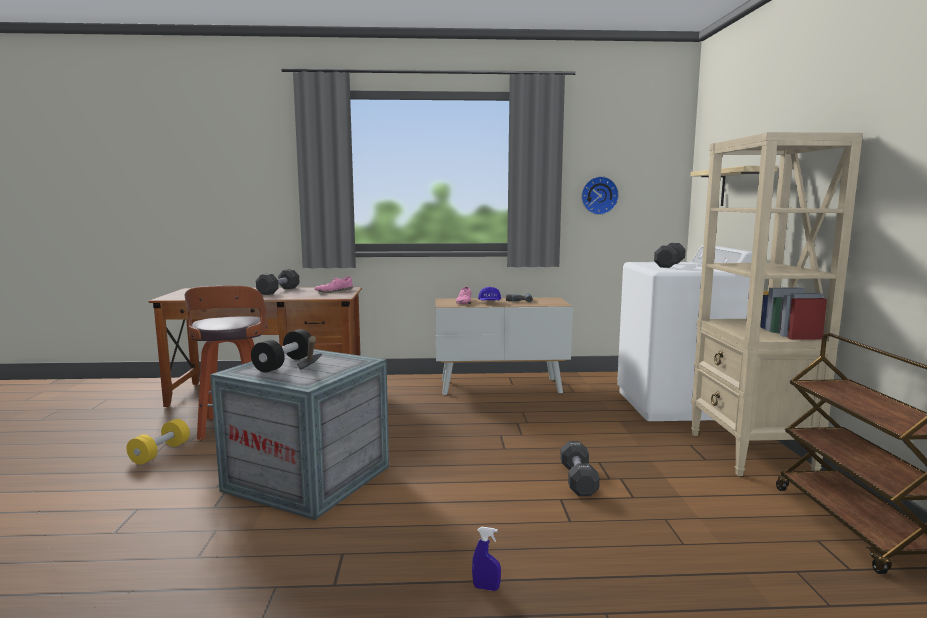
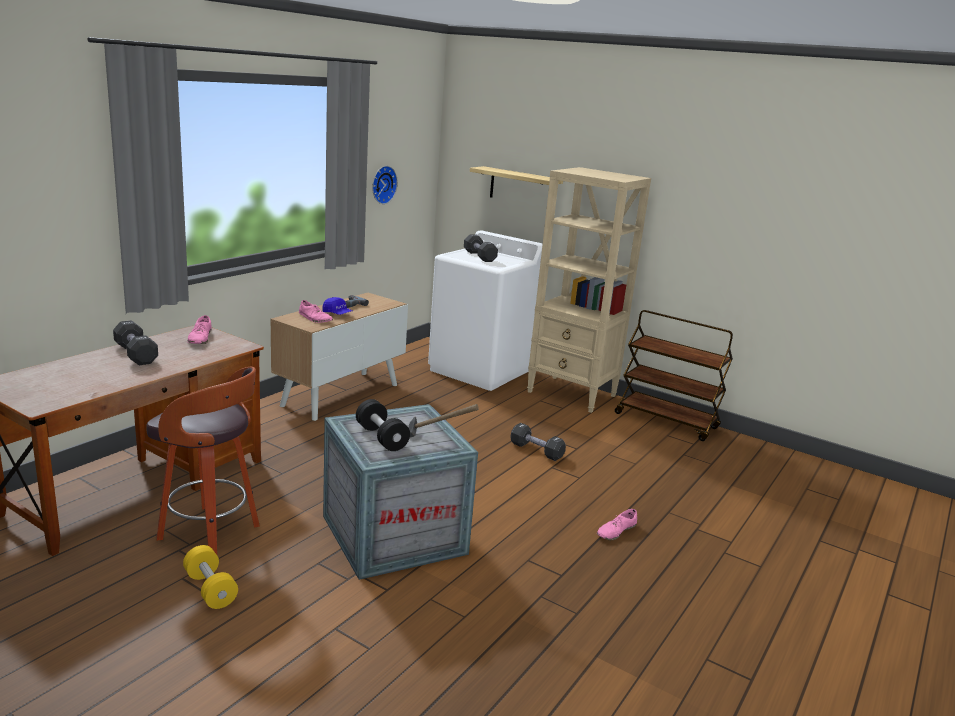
camera: 55 degrees left, 10 degrees up
blue spray bottle [472,527,501,591] -> pink shoe [597,509,637,540]

